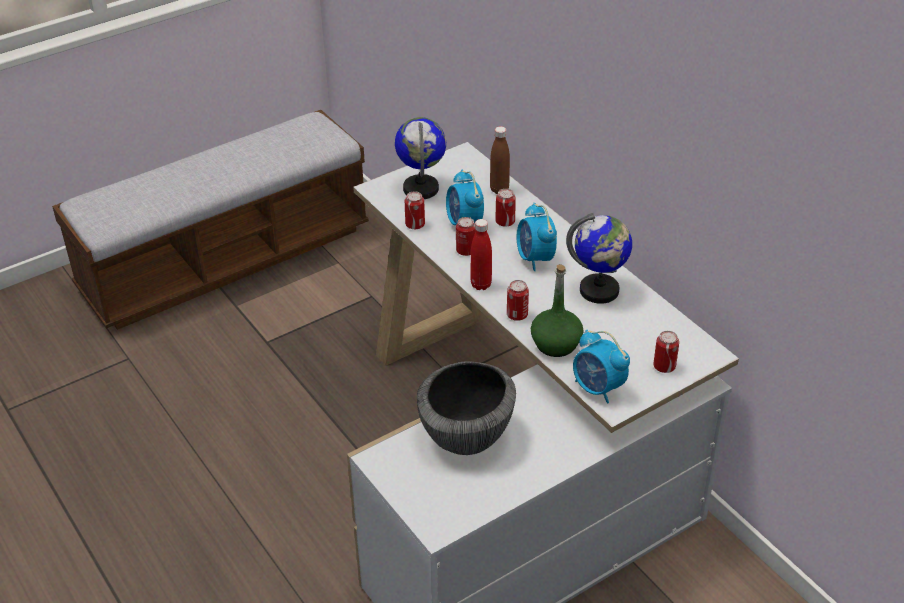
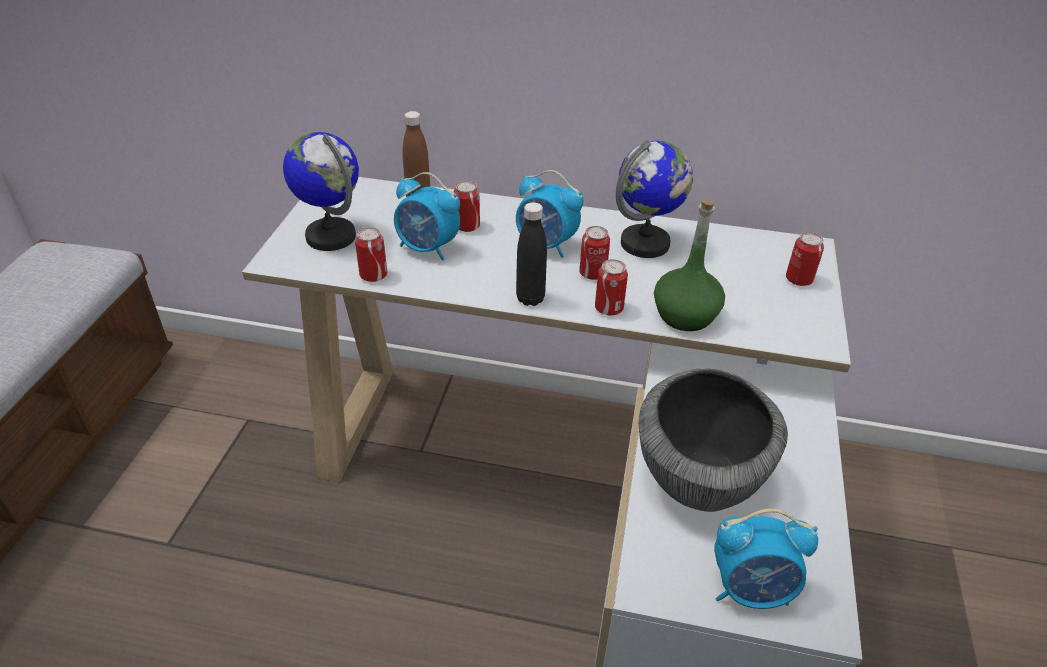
camera: 45 degrees left, 0 degrees up
can [456,217,476,256] -> can moved to [579,226,610,280]
red bottle [471,219,492,290] -> black bottle [516,202,547,306]
alarm clock [573,330,630,404] -> alarm clock moved to [714,508,818,609]

